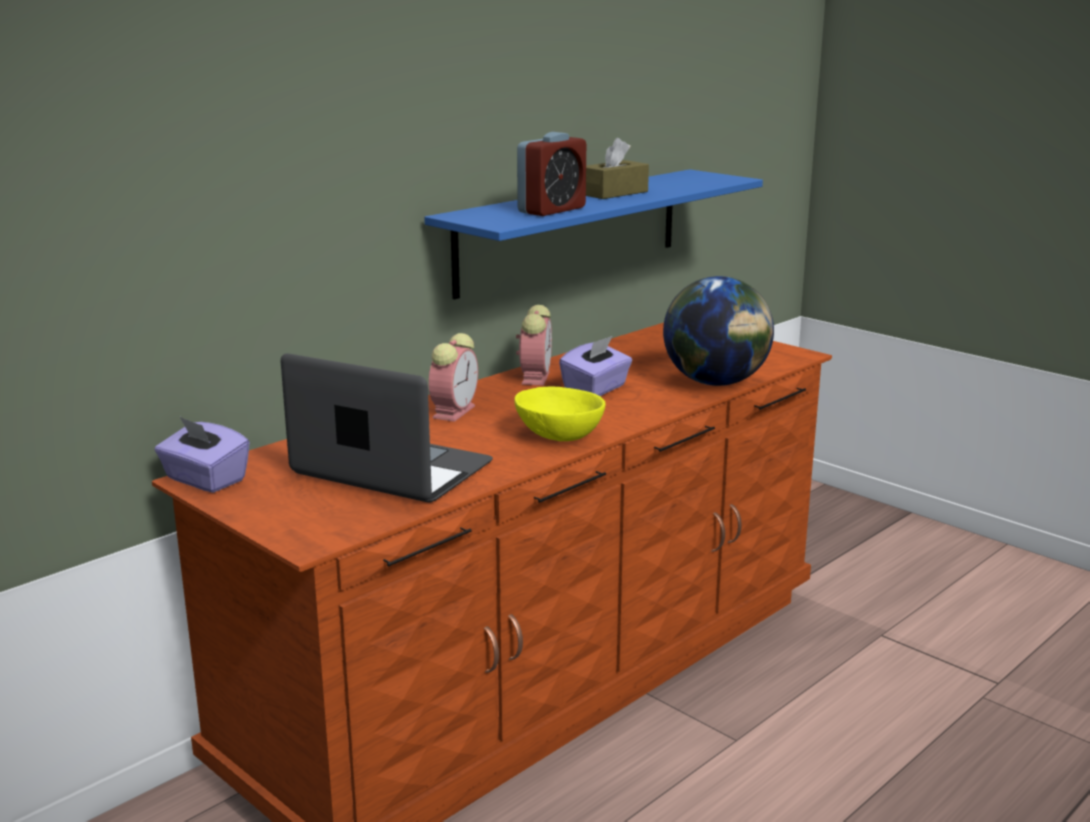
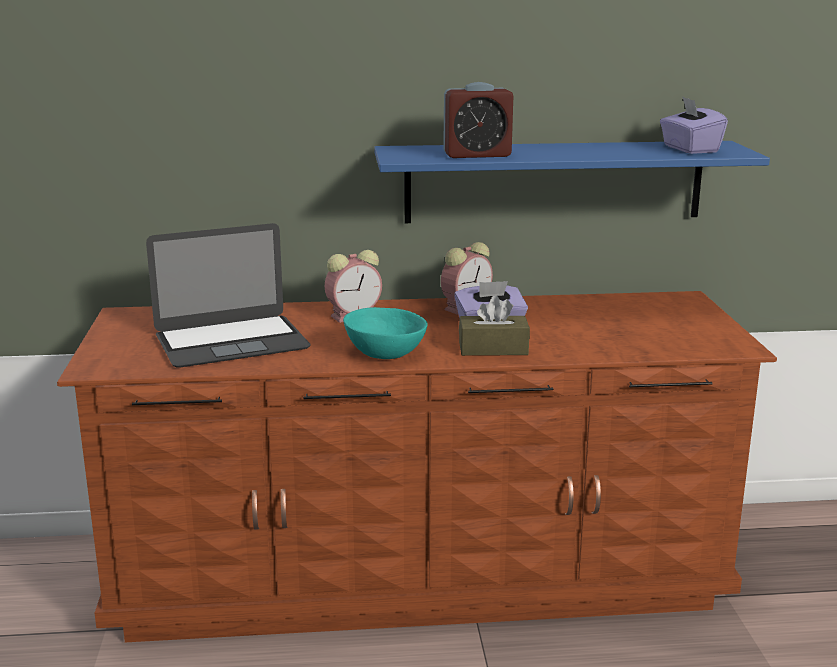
camera: 40 degrees right, 0 degrees up
purple tissue box [155,417,250,493] -> purple tissue box moved to [660,96,728,154]
laptop [281,353,493,503] -> laptop turned 90 degrees clockwise [146,223,310,368]
yellow bowl [514,387,606,441] -> turquoise bowl [343,307,428,359]
brown tissue box [586,138,649,199] -> brown tissue box moved to [459,295,530,356]
globe [663,276,774,386] -> none

